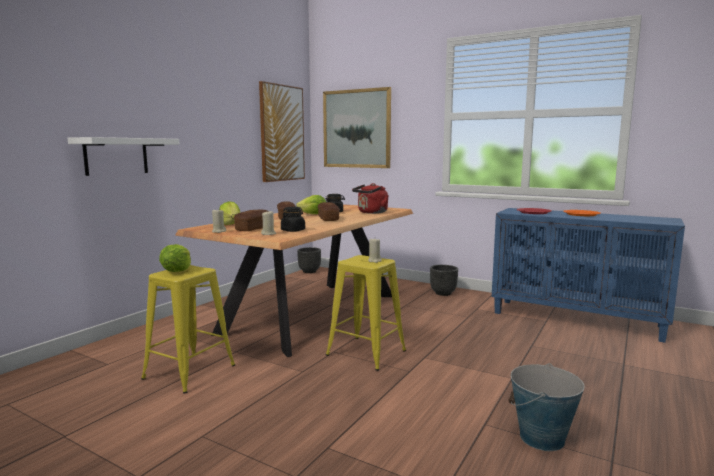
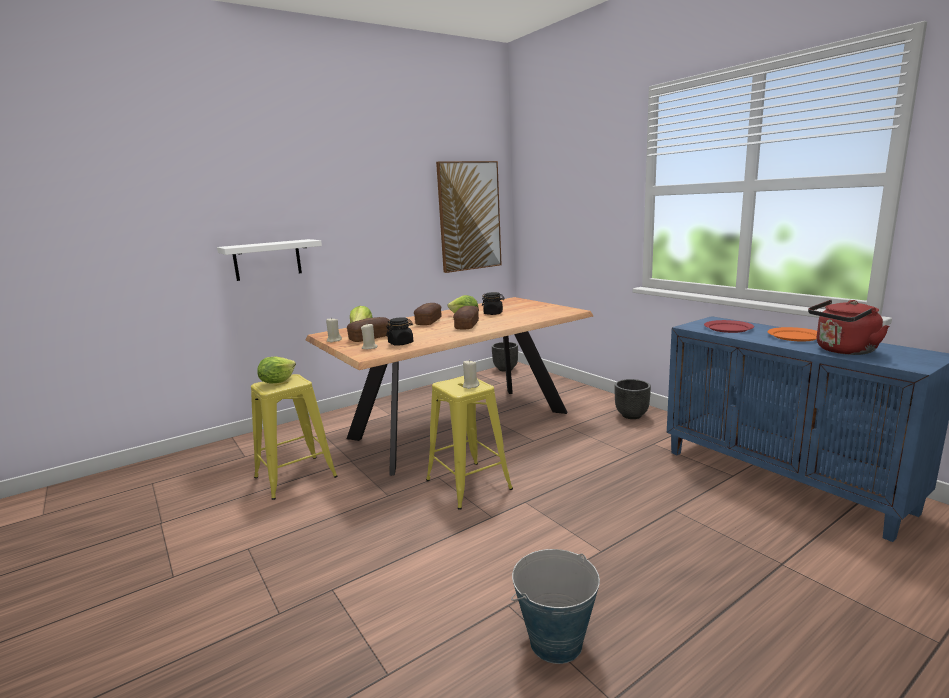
camera: 25 degrees right, 5 degrees up
picture [323,87,391,168] -> none
red kettle [352,183,389,214] -> red kettle moved to [808,300,889,355]

